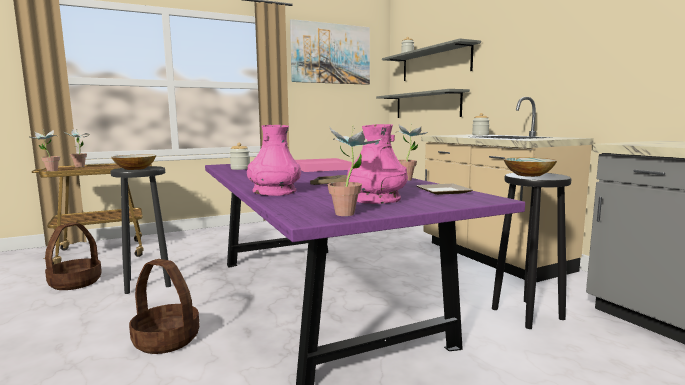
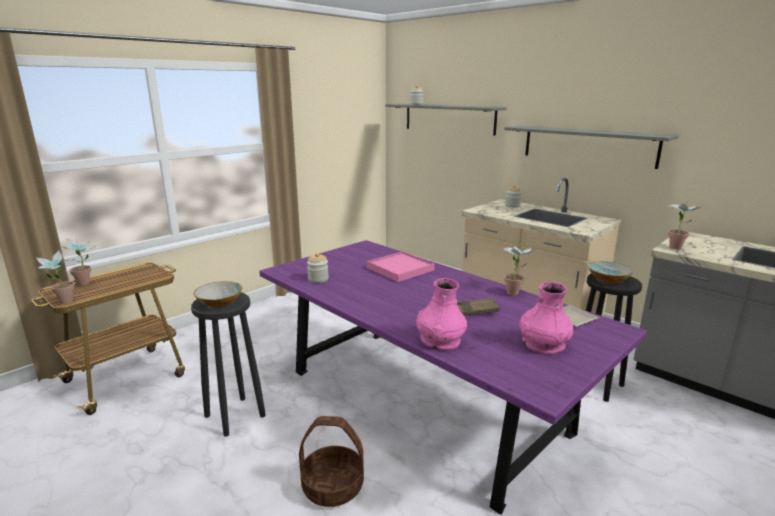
camera: 20 degrees left, 10 degrees up
basket [45,223,102,290] -> none
picture [290,19,370,85] -> none
potted plant [327,125,382,216] -> potted plant moved to [667,200,702,249]
grey shelf [376,89,470,118] -> grey shelf moved to [504,126,679,169]

